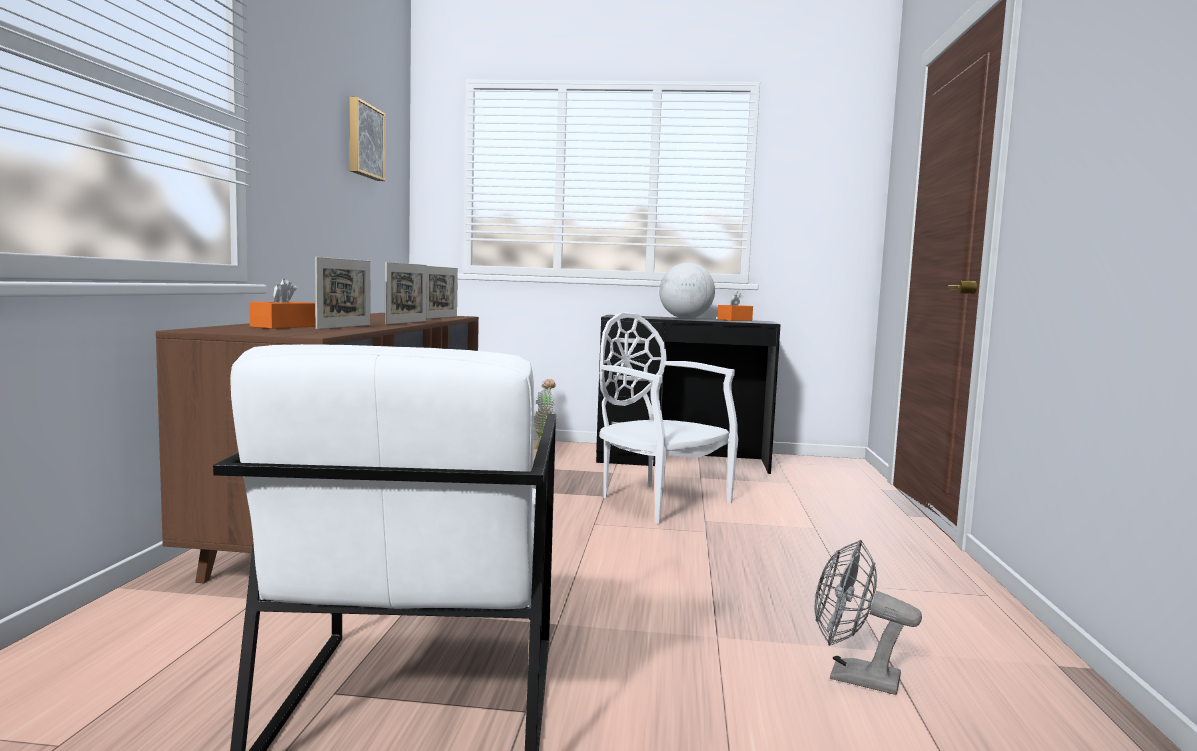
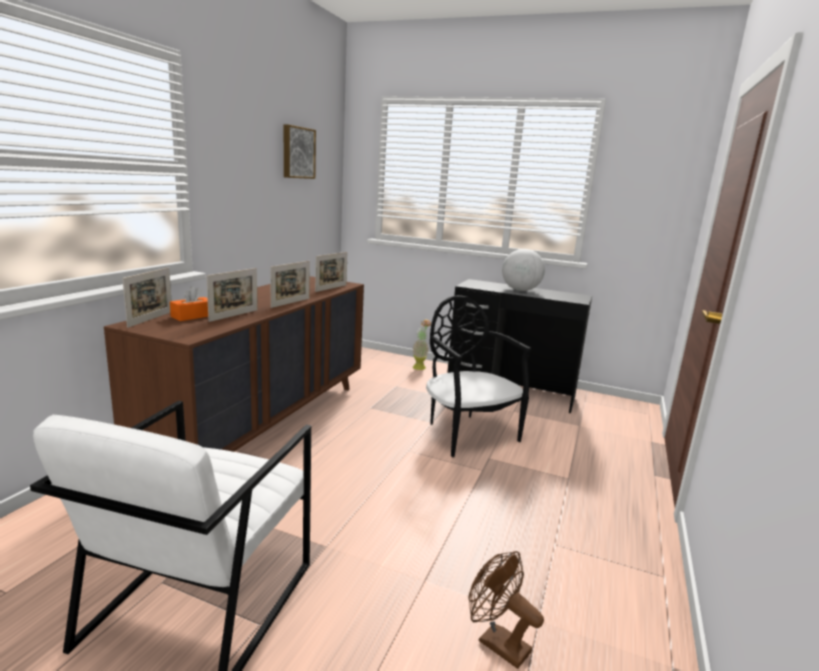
camera: 15 degrees right, 10 degrees up
white chair [599,312,738,524] -> black chair [426,295,531,457]
orange tissue box [717,291,753,321] -> none
grey fan [815,540,922,695] -> brown fan [468,551,544,669]
none -> picture frame [122,267,172,328]

